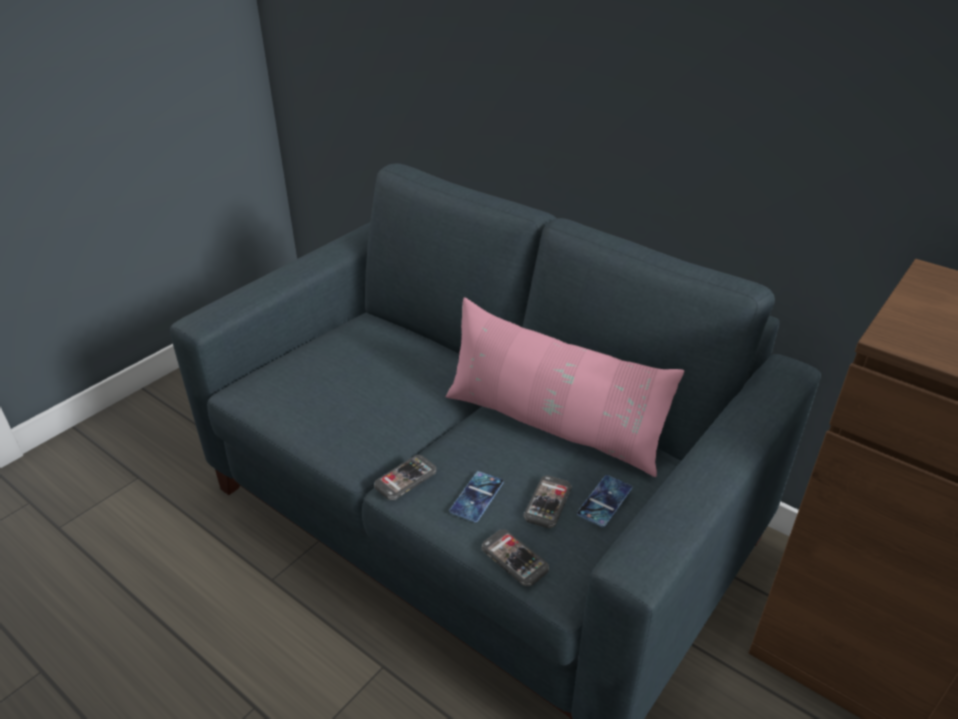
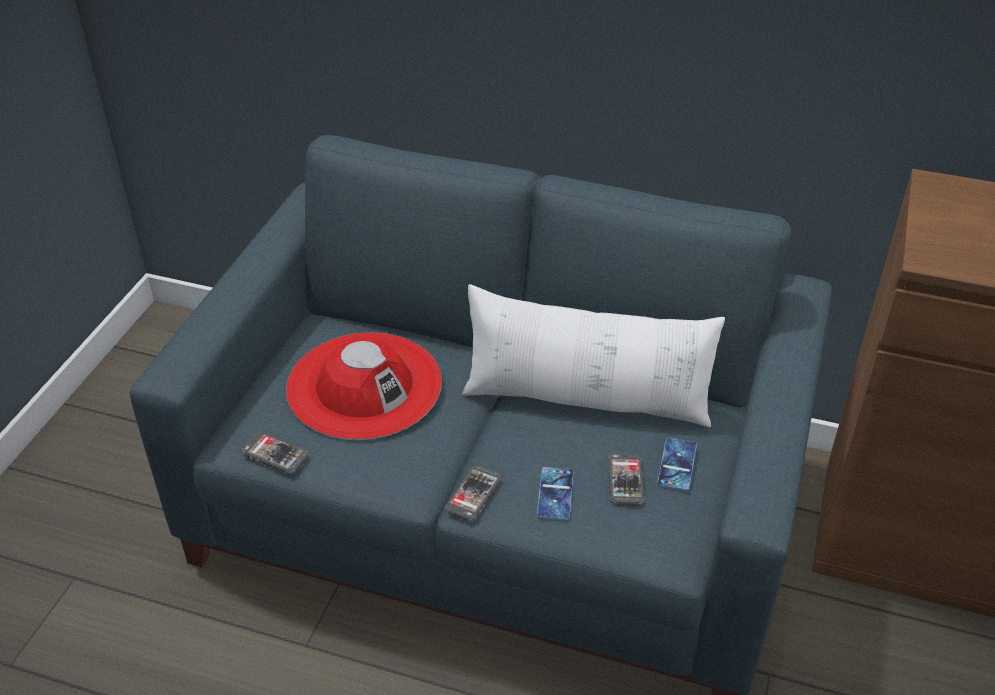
camera: 20 degrees left, 5 degrees up
pink pillow [446,297,684,477] -> white pillow [462,284,725,427]
phone [481,530,549,586] -> phone moved to [242,432,309,474]
none -> red hat [286,332,442,440]

